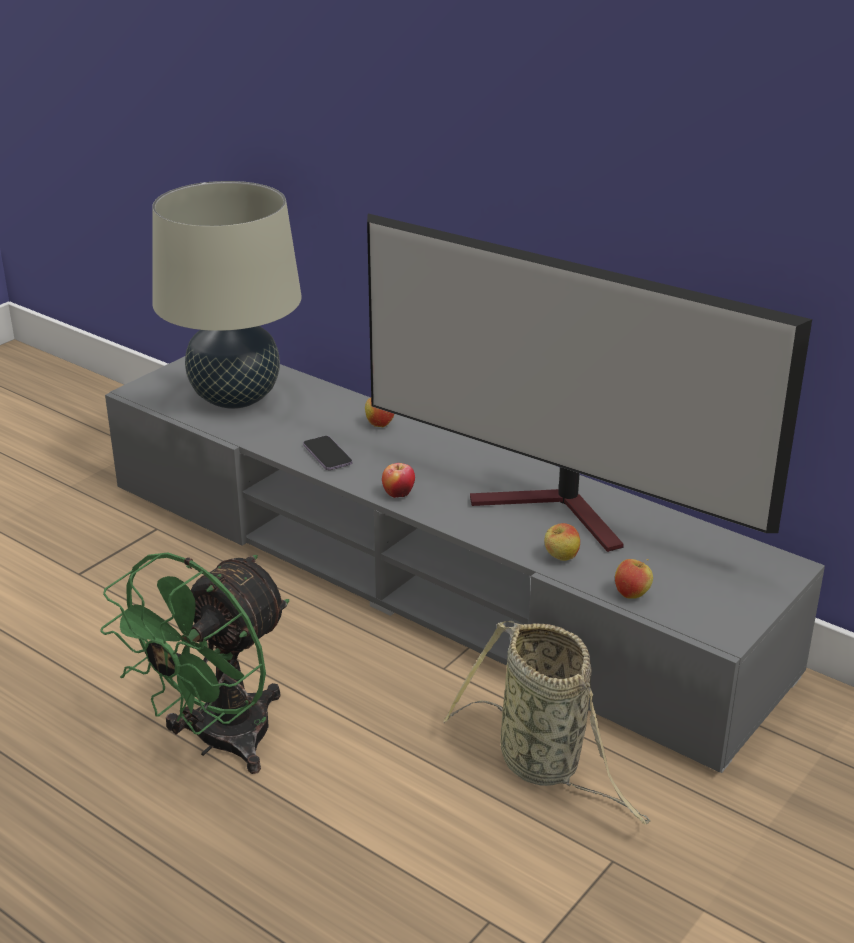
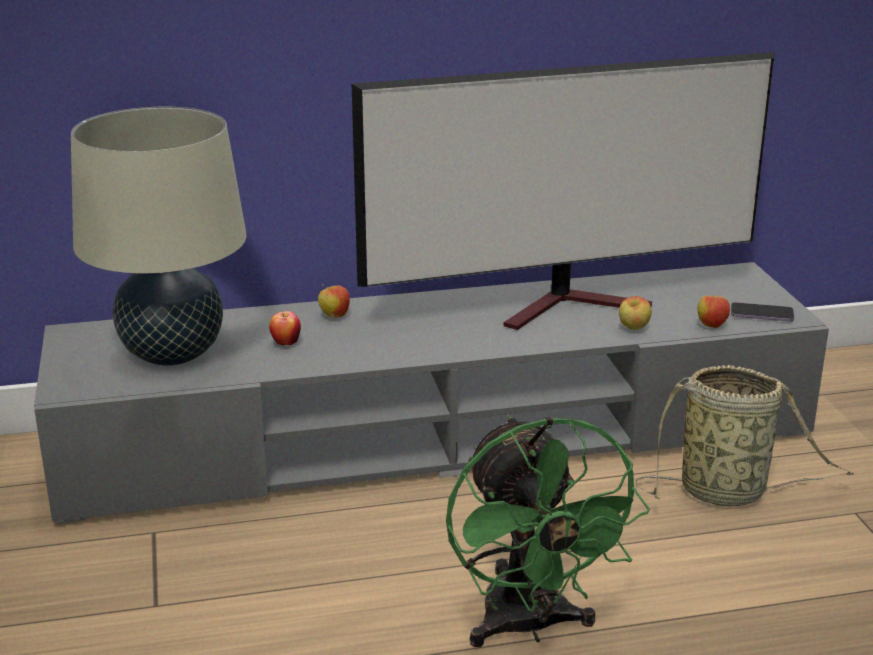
camera: 50 degrees left, 5 degrees down
phone [303,436,352,470] -> phone moved to [731,302,794,321]
apple [382,463,415,498] -> apple moved to [269,311,301,346]

